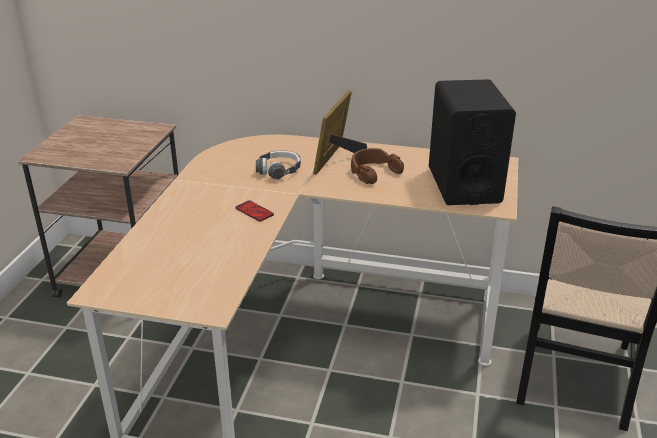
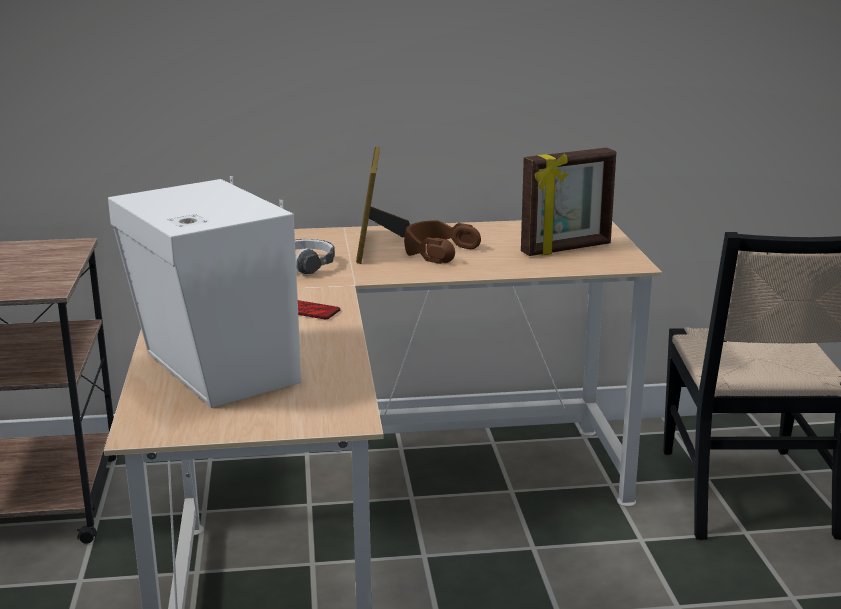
camera: 20 degrees left, 10 degrees down
black speaker [429,79,516,205] -> picture frame [521,148,616,256]
none -> white speaker [108,176,301,408]

